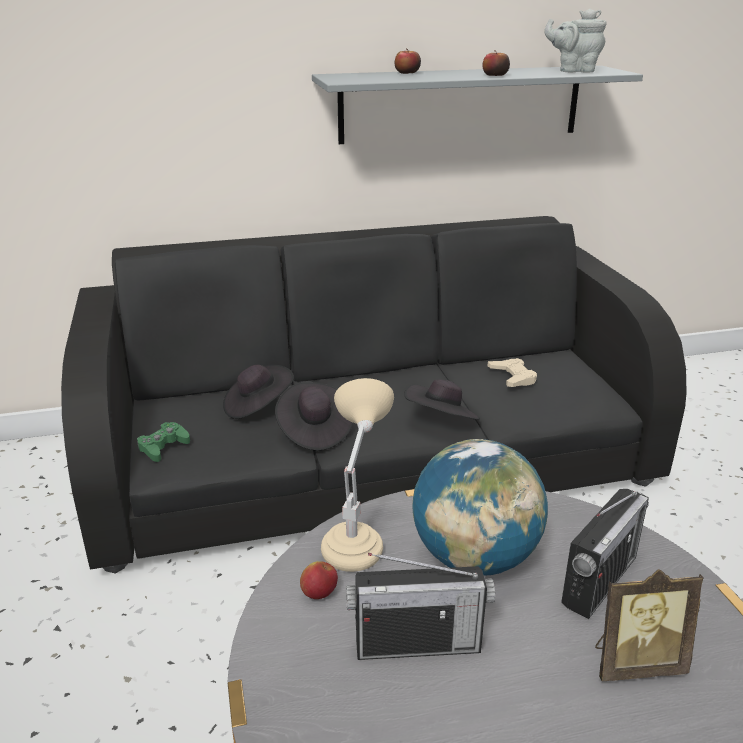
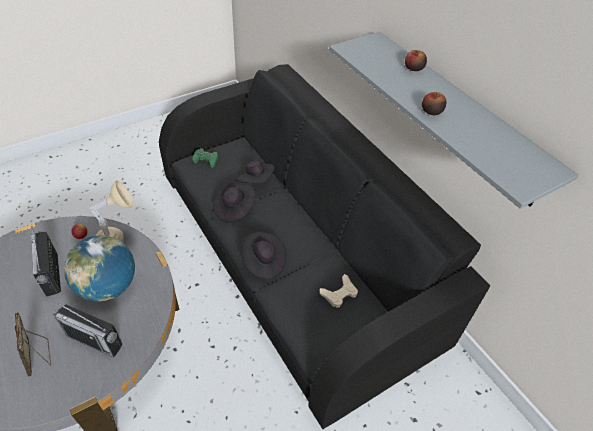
camera: 70 degrees right, 20 degrees up
grey teapot [544,9,607,73] -> none

